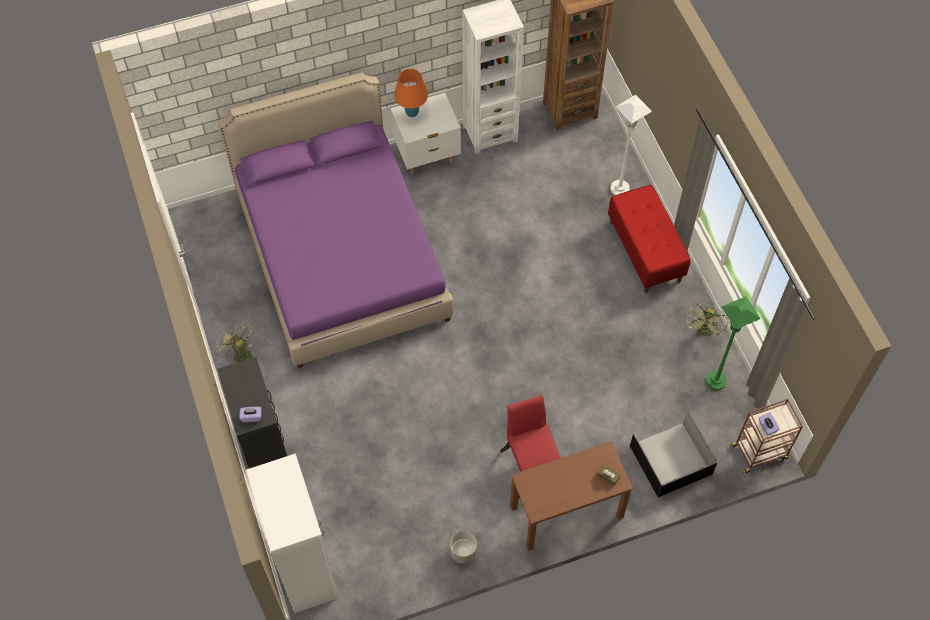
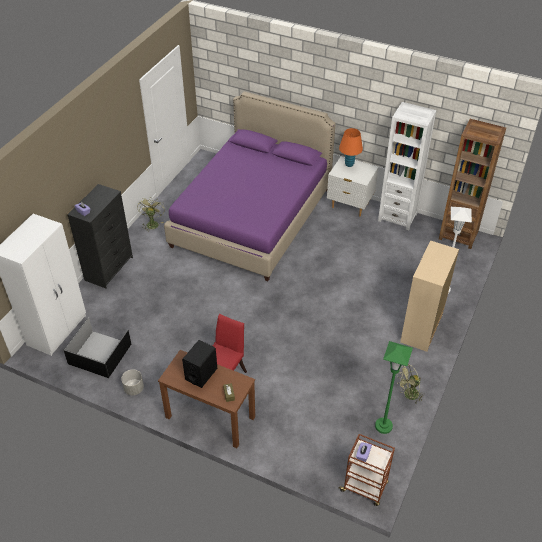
camera: 45 degrees right, 15 degrees down
red bench [608,185,690,293] -> beige dresser [400,241,459,352]
black storage box [630,411,718,498] -> black storage box moved to [63,317,131,378]
none -> black speaker [182,340,217,388]

